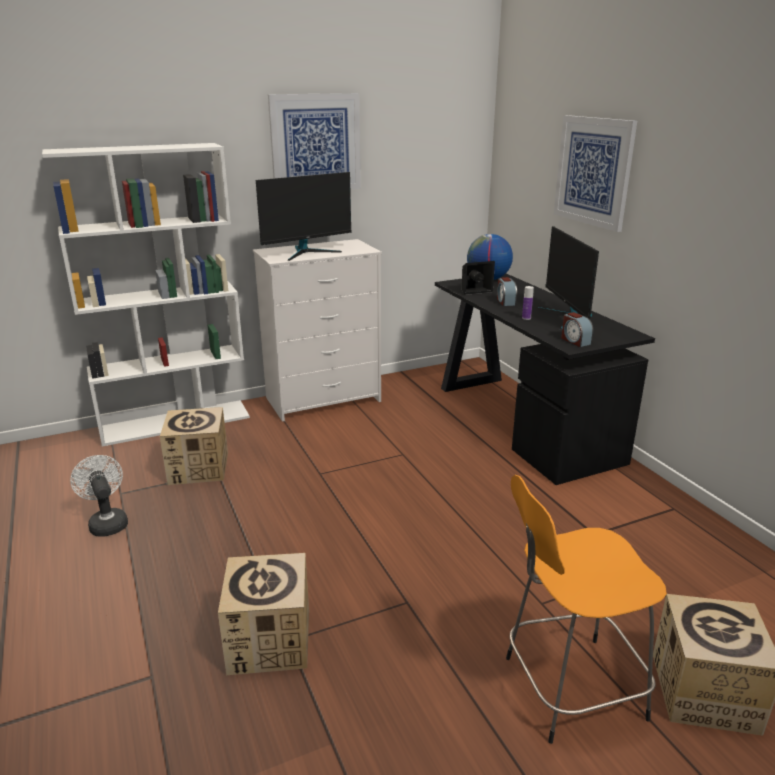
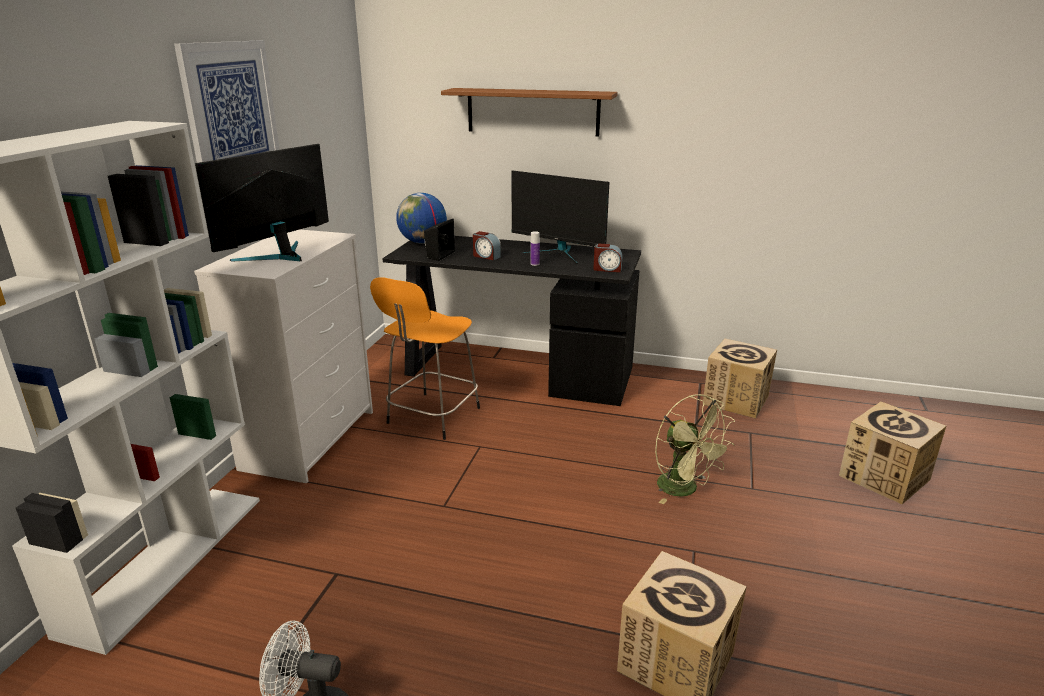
camera: 50 degrees left, 0 degrees up
cardboard box [160,407,228,485] -> cardboard box moved to [703,339,777,419]
monitor [256,172,352,261] -> monitor turned 150 degrees counterclockwise [195,144,329,262]
orange stool [506,475,667,744] -> orange stool moved to [370,277,480,440]
picture [554,115,637,232] -> brown shelf [441,88,617,137]
none -> green fan [655,394,735,504]

